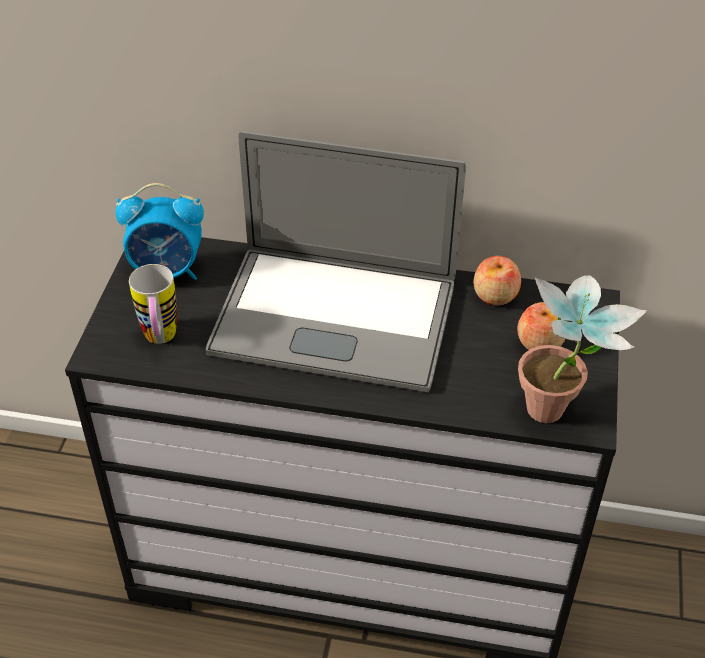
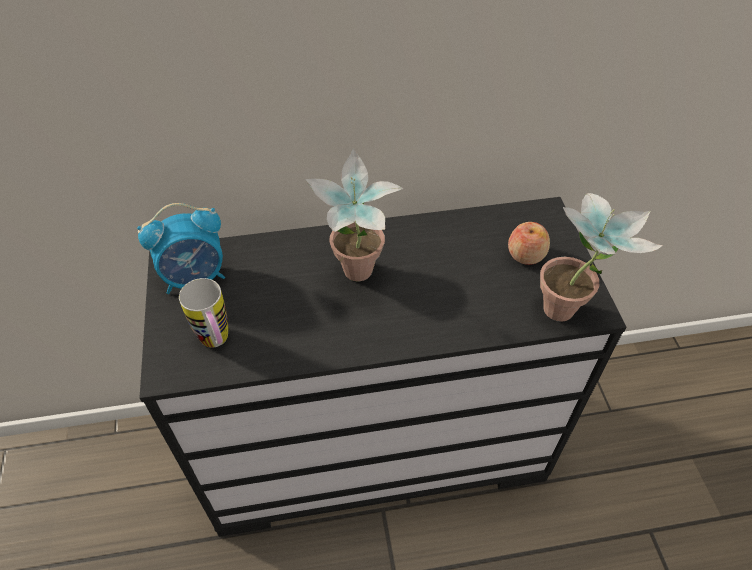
camera: 20 degrees left, 5 degrees up
laptop [206,131,466,392] -> potted plant [305,149,403,281]
apple [474,256,521,306] -> none

